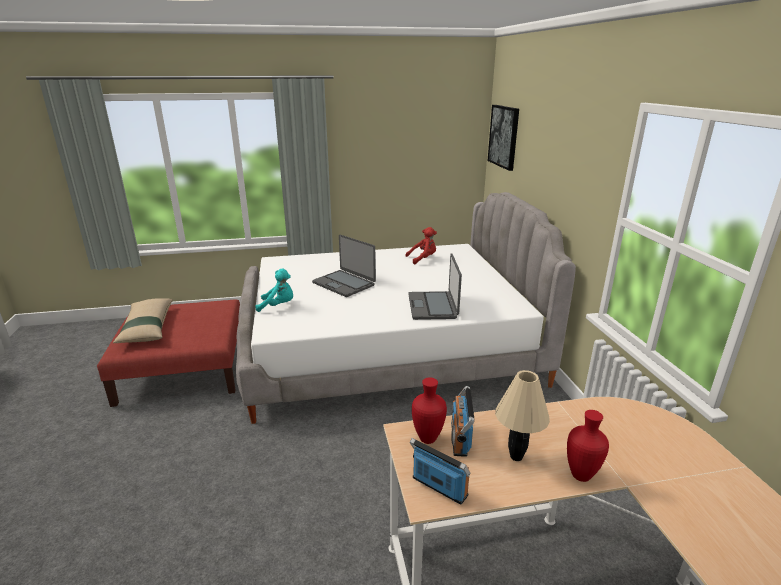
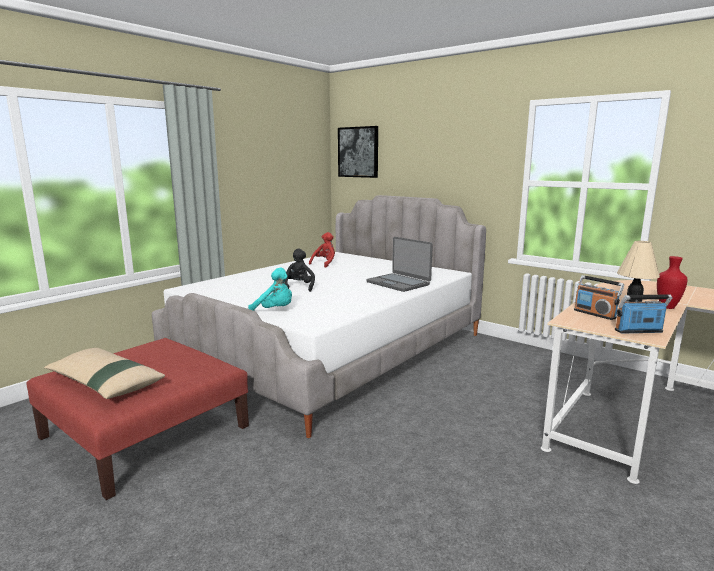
camera: 40 degrees left, 10 degrees down
turquoise plush toy [255,269,293,312] -> turquoise plush toy turned 60 degrees clockwise [248,267,292,311]
laptop [312,235,376,297] -> black plush toy [284,248,315,292]
red vase [412,377,447,444] -> none

